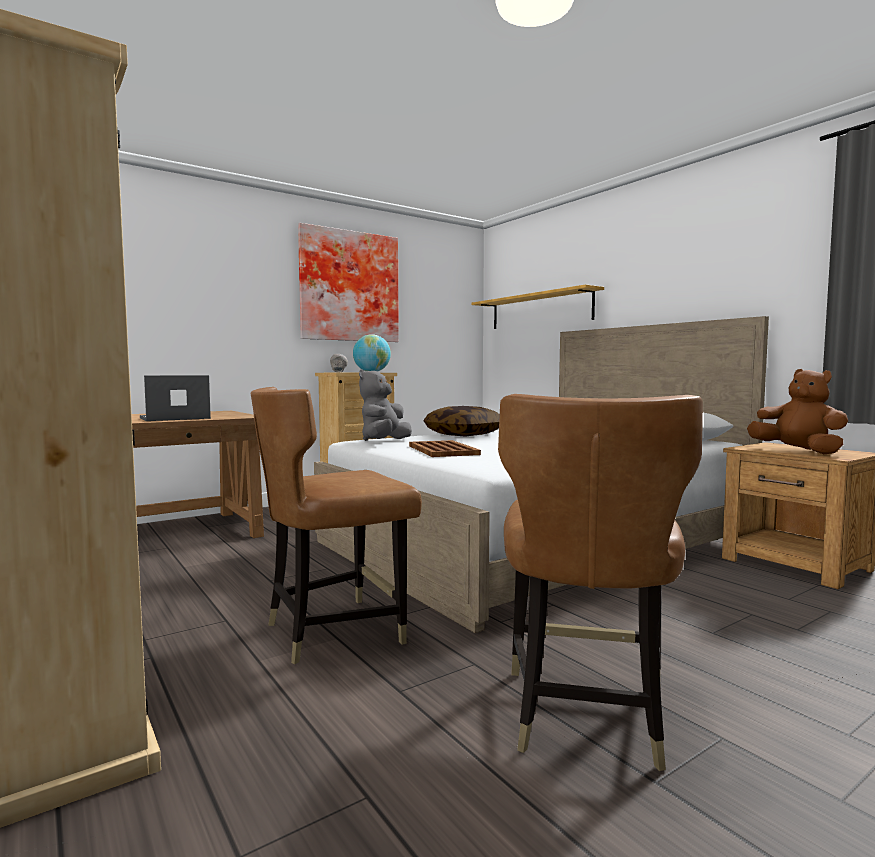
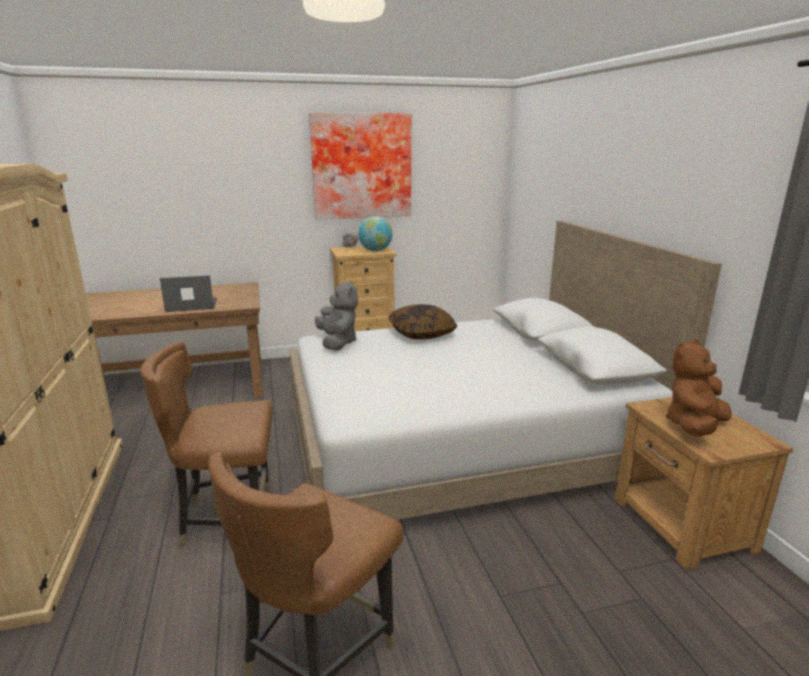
camera: 20 degrees right, 15 degrees up
grey plush toy [359,369,412,441] -> grey plush toy turned 120 degrees clockwise [315,280,358,351]
brown tray [409,440,481,457] -> none
shelf [471,284,604,329] -> none
brown plush toy [747,369,848,454] -> brown plush toy turned 120 degrees counterclockwise [666,339,732,437]

